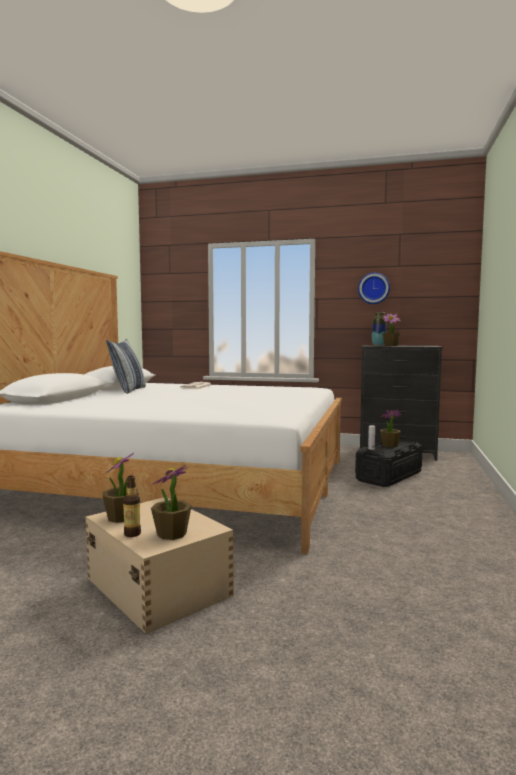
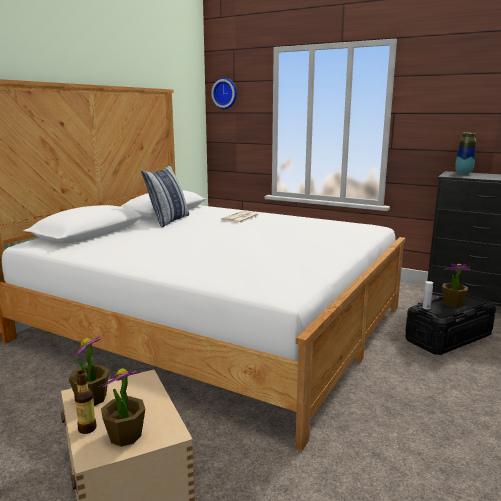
camera: 15 degrees right, 10 degrees up
wall clock [358,273,390,304] -> wall clock moved to [211,78,237,109]
potted plant [383,314,401,346] -> none

